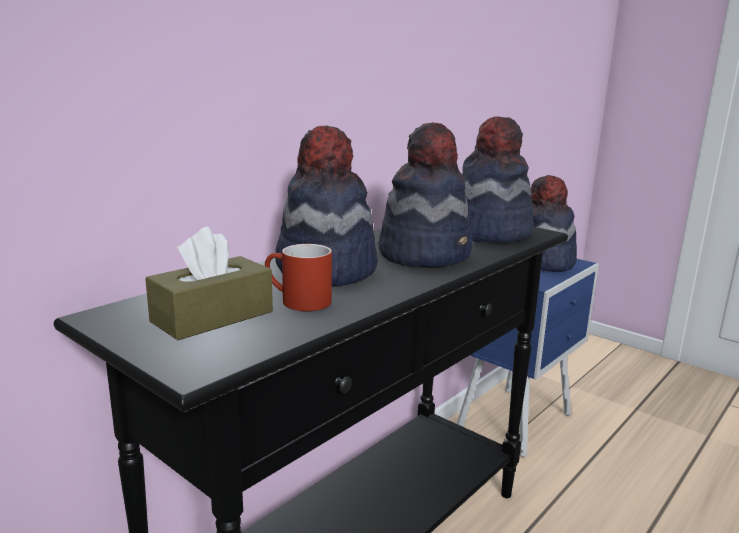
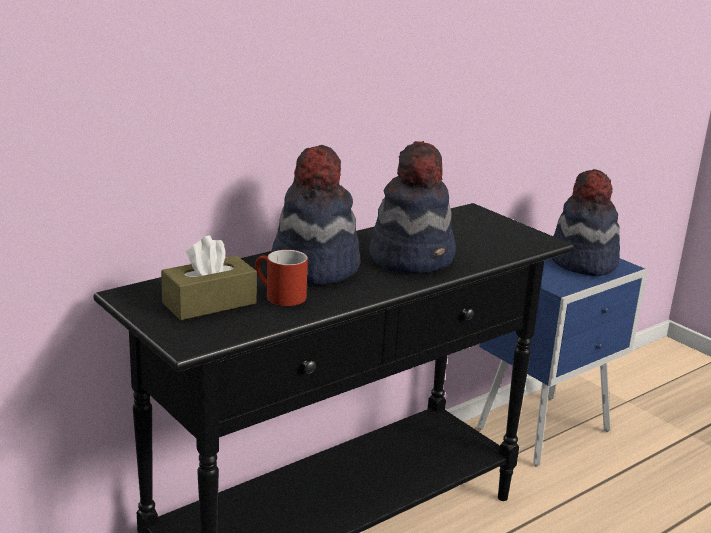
camera: 10 degrees right, 5 degrees up
hat [462,116,534,243] -> none

